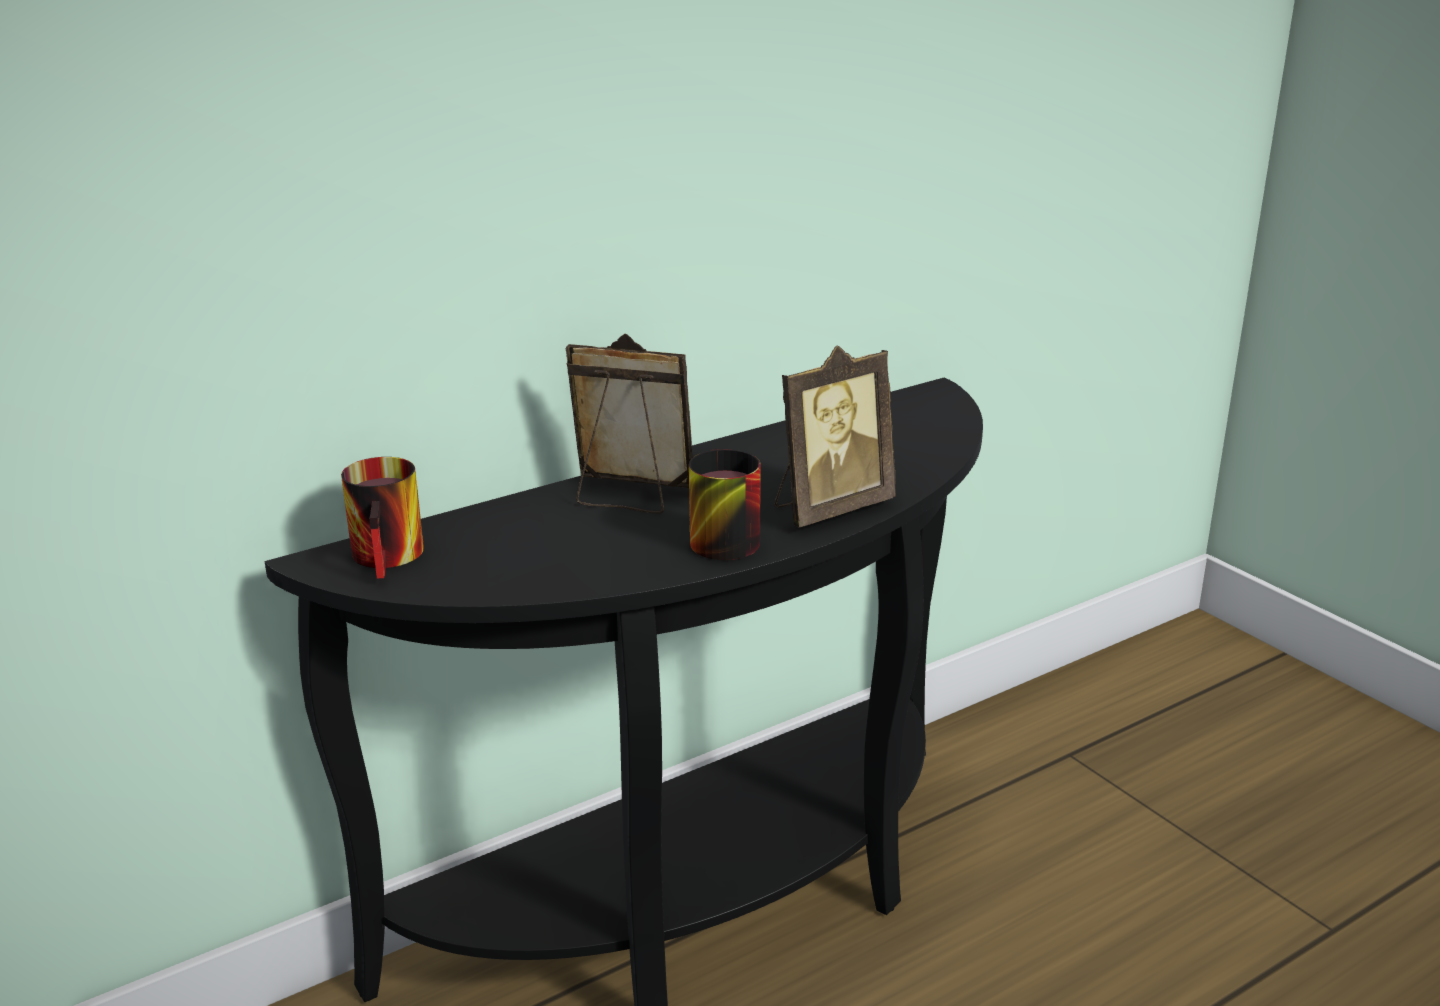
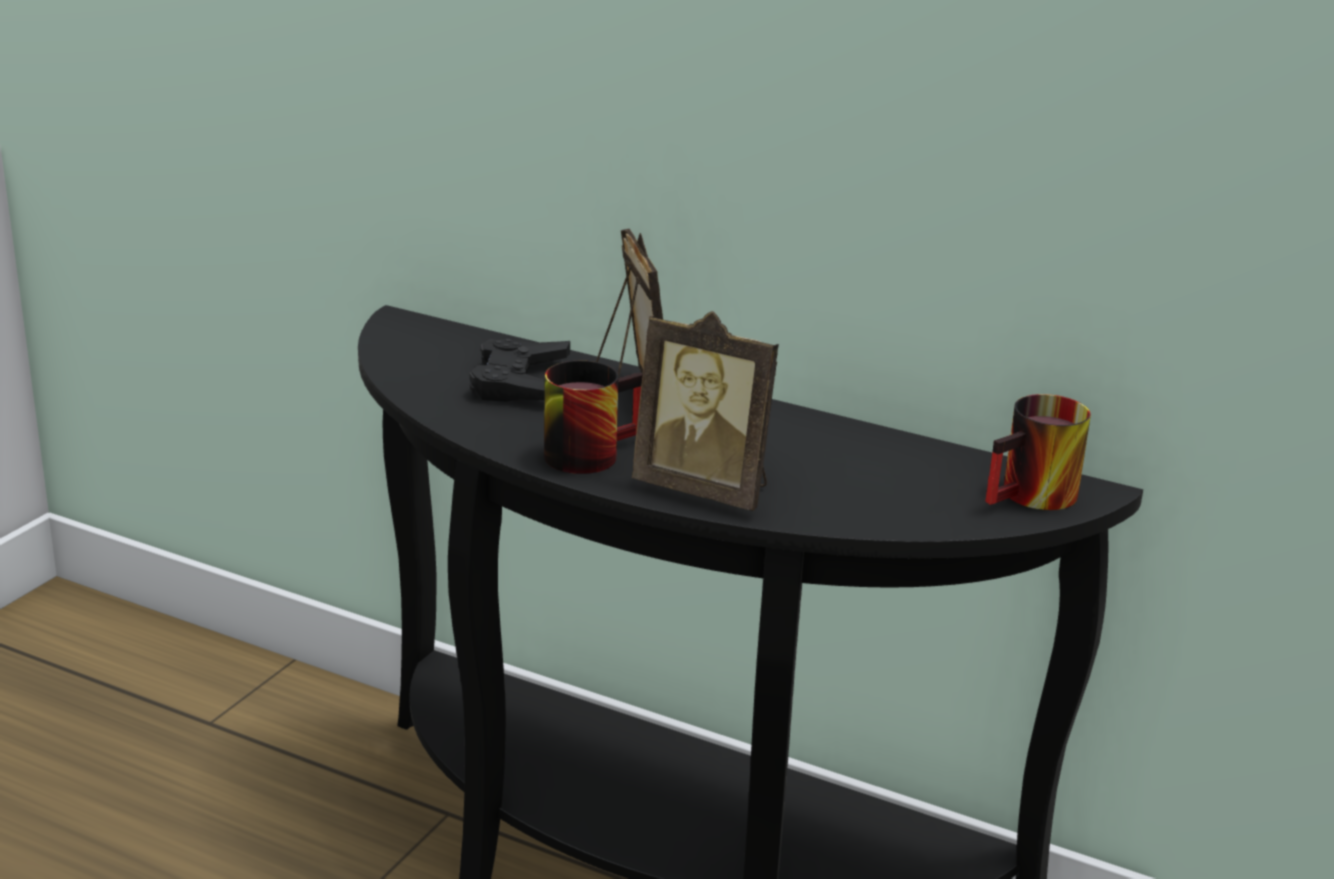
camera: 60 degrees right, 0 degrees up
mug [341,457,424,578] -> mug moved to [985,394,1091,510]
none -> black game controller [469,339,570,402]

